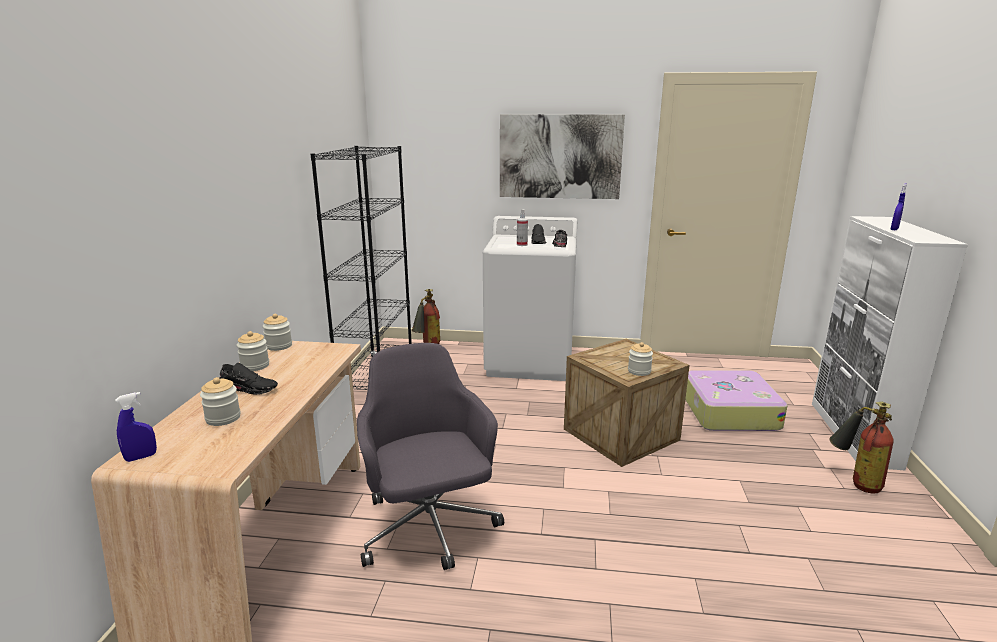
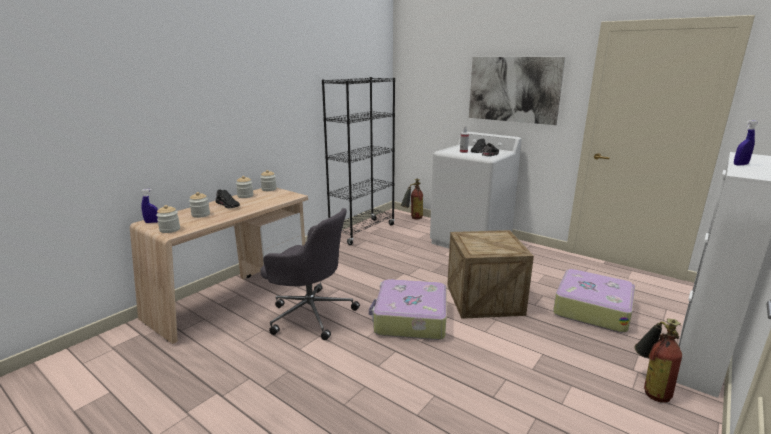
camera: 30 degrees right, 0 degrees up
grey office chair [357,343,504,570] -> grey office chair turned 105 degrees clockwise [260,208,360,340]
jar [628,342,653,376] -> jar moved to [156,205,180,233]
none -> suitcase [369,279,447,340]

